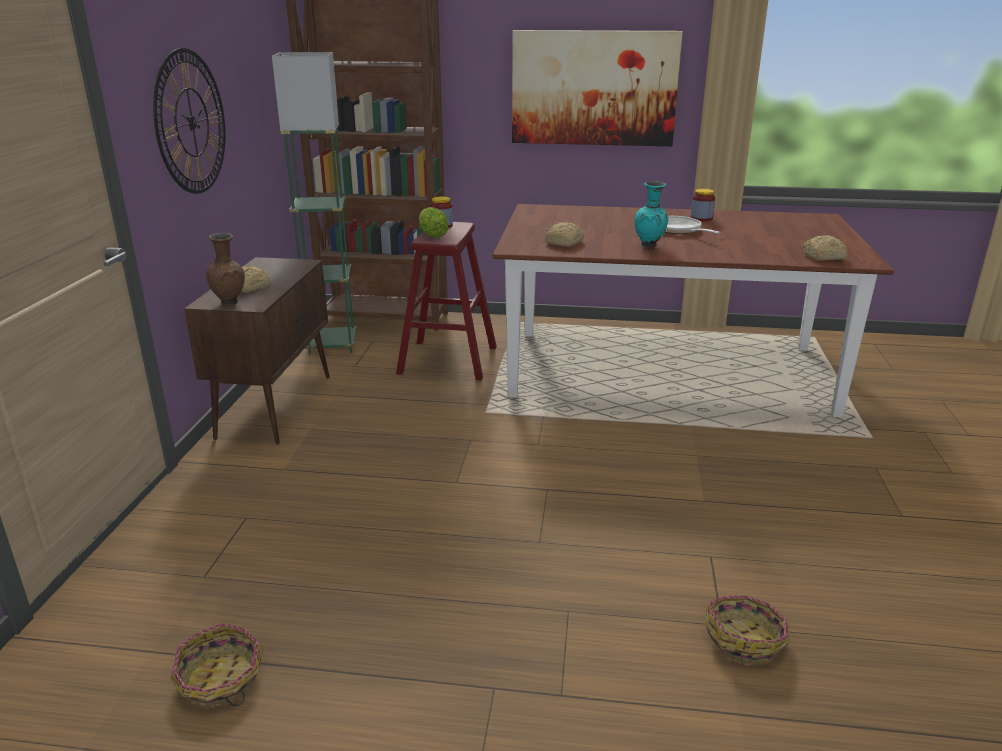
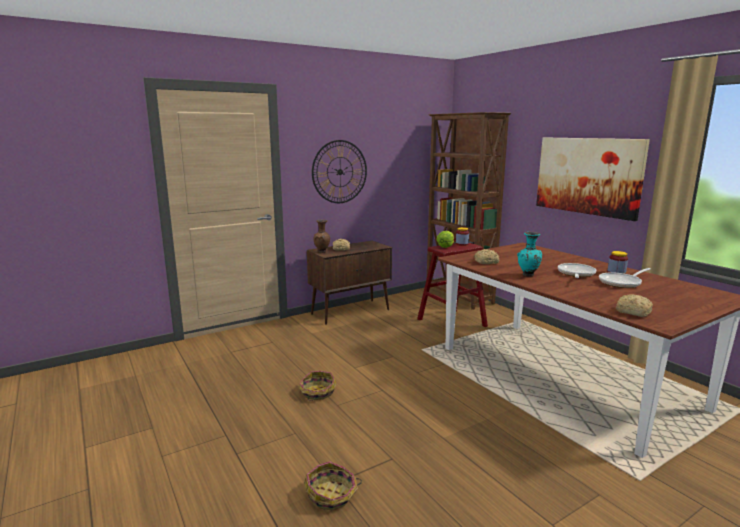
camera: 50 degrees right, 10 degrees down
basket [170,623,263,706] -> basket moved to [298,371,337,401]
green floor lamp [272,52,357,355] -> none
none -> frying pan [599,268,650,288]

